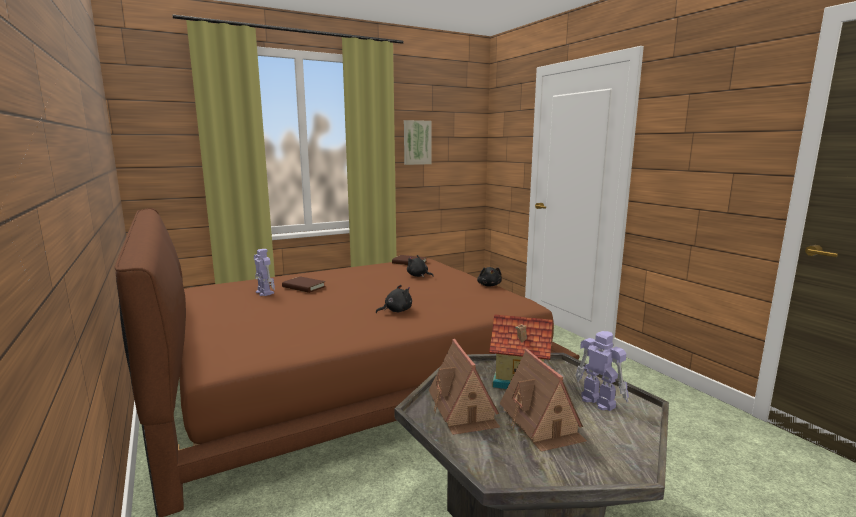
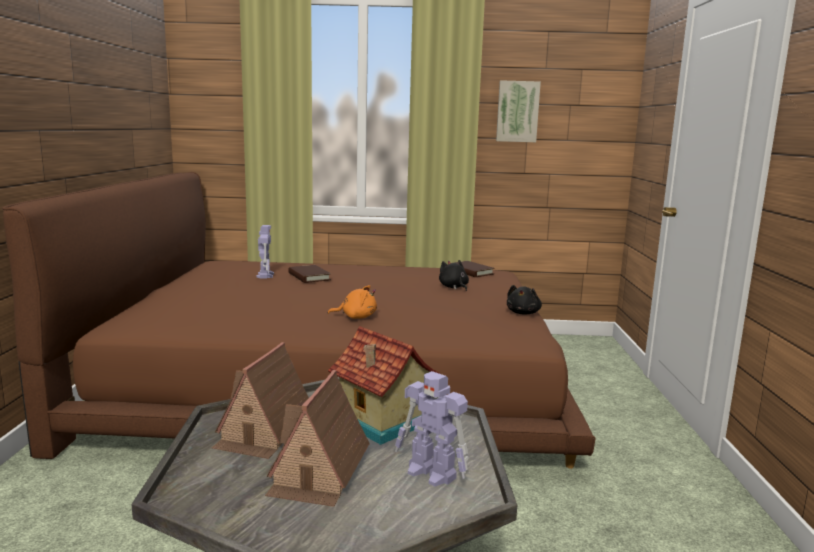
camera: 30 degrees right, 0 degrees up
black plush toy [376,285,412,313] -> orange plush toy [328,285,377,319]
toy robot [575,331,629,411] -> toy robot turned 135 degrees clockwise [395,371,469,487]

